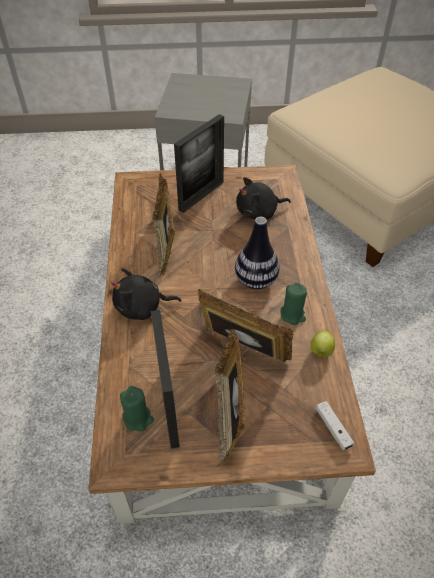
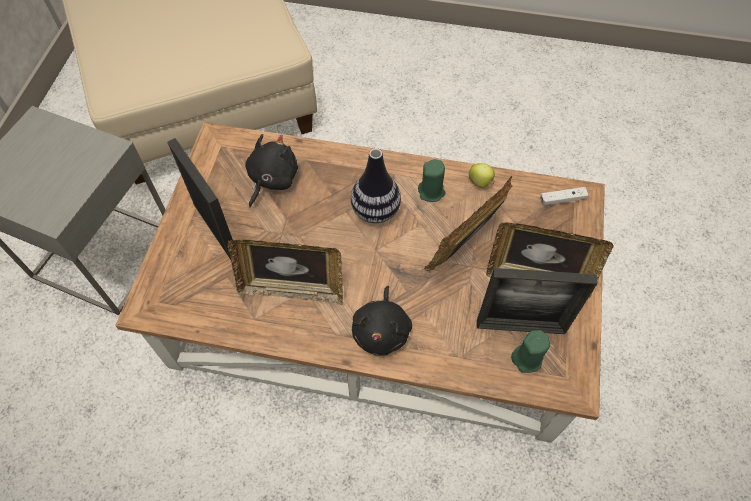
camera: 75 degrees left, 10 degrees up
black plush toy [236,177,291,219] -> black plush toy turned 150 degrees counterclockwise [245,134,298,208]

